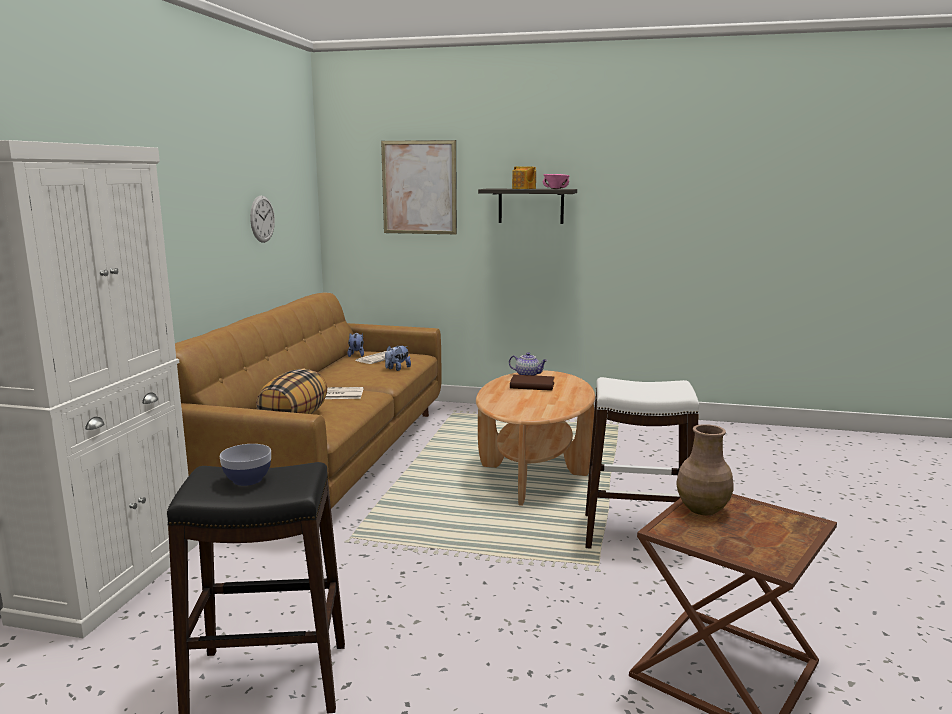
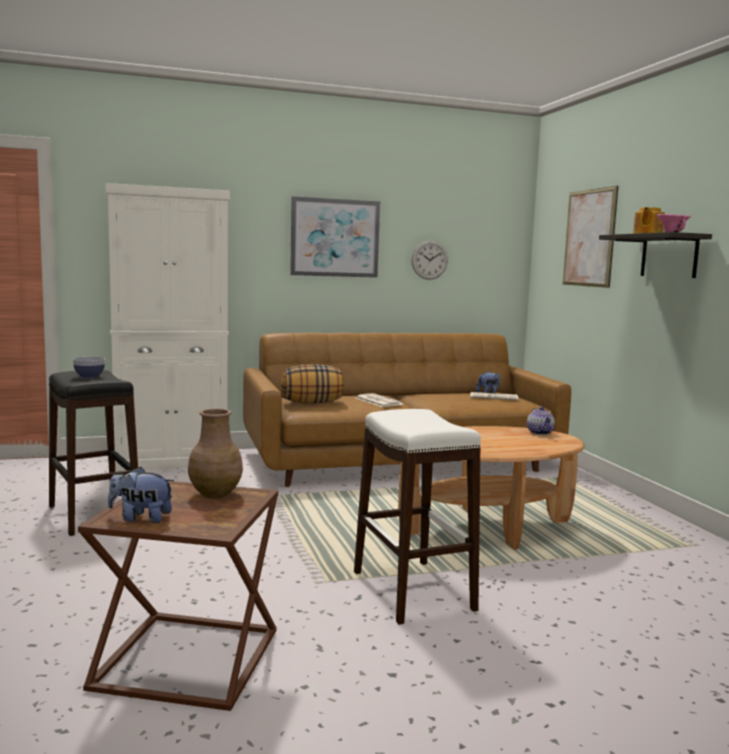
camera: 60 degrees right, 5 degrees down
plush toy [385,345,411,371] -> plush toy moved to [108,466,174,523]
brown book [510,375,554,391] -> none
none -> picture [290,196,380,278]

